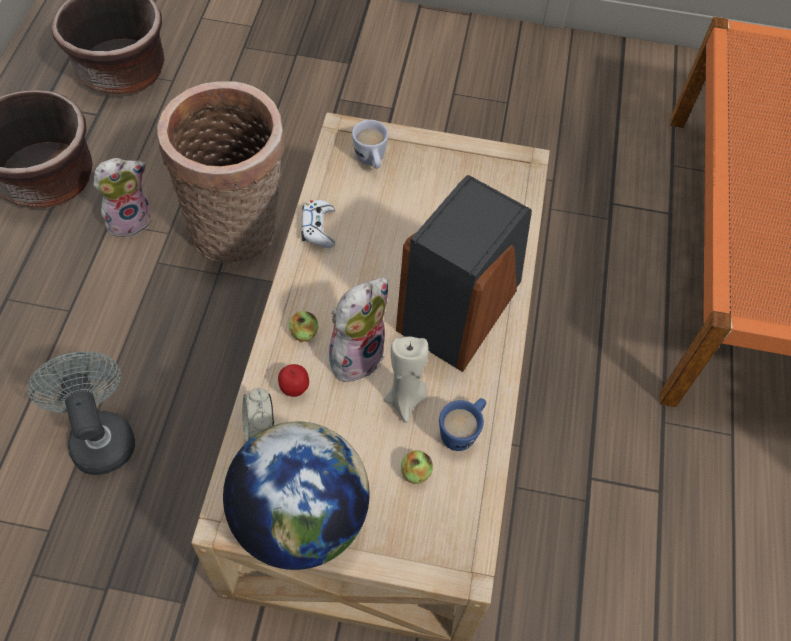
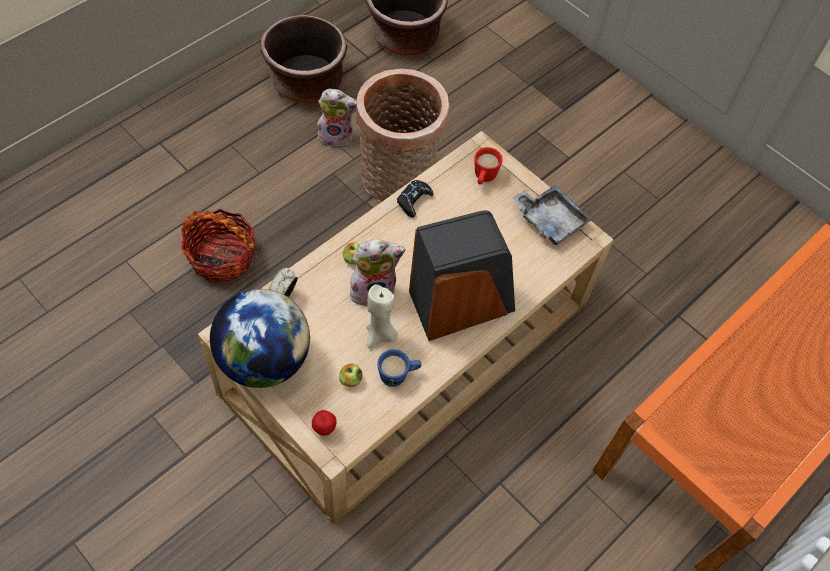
camera: 35 degrees right, 0 degrees up
grey fan [28,351,135,475] -> basket [181,209,255,282]
apple [278,364,309,397] -> apple moved to [312,410,337,436]
white game controller [301,200,335,248] -> black game controller [397,180,434,218]
white mug [352,120,389,169] -> red mug [474,147,503,185]
none -> grey tray [513,185,592,246]

